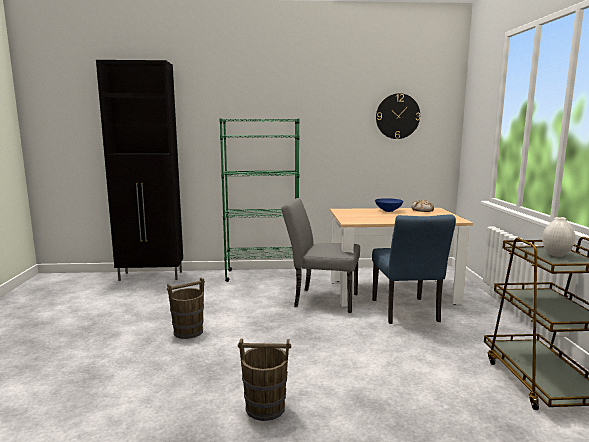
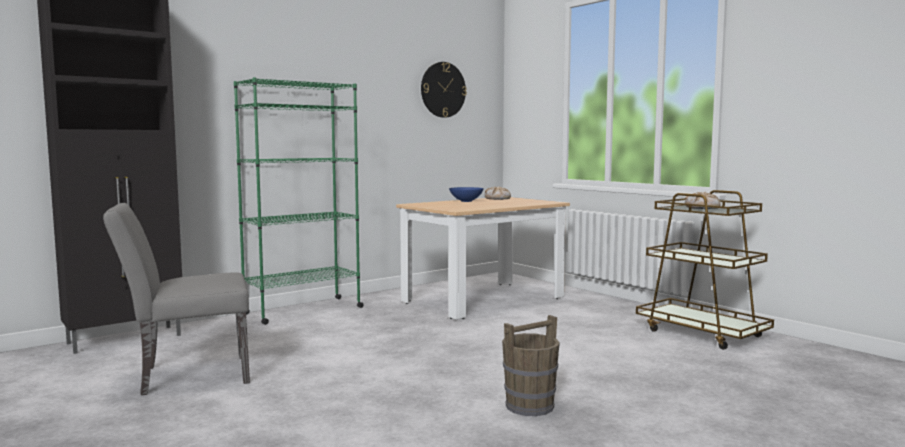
camera: 35 degrees left, 5 degrees down
brown bucket [167,277,205,339] -> none
grey chair [281,198,360,313] -> grey chair moved to [103,203,250,395]
blue chair [372,214,456,324] -> none
white vase [542,217,575,257] -> bread [685,192,721,209]

